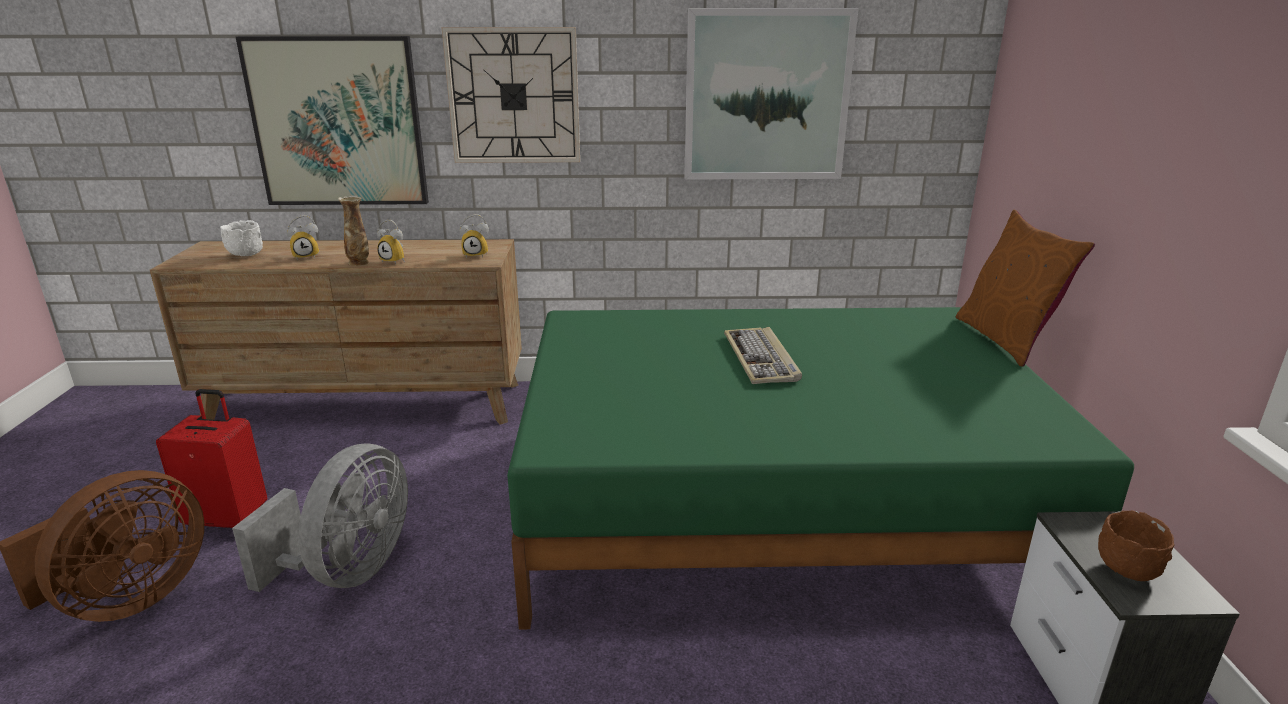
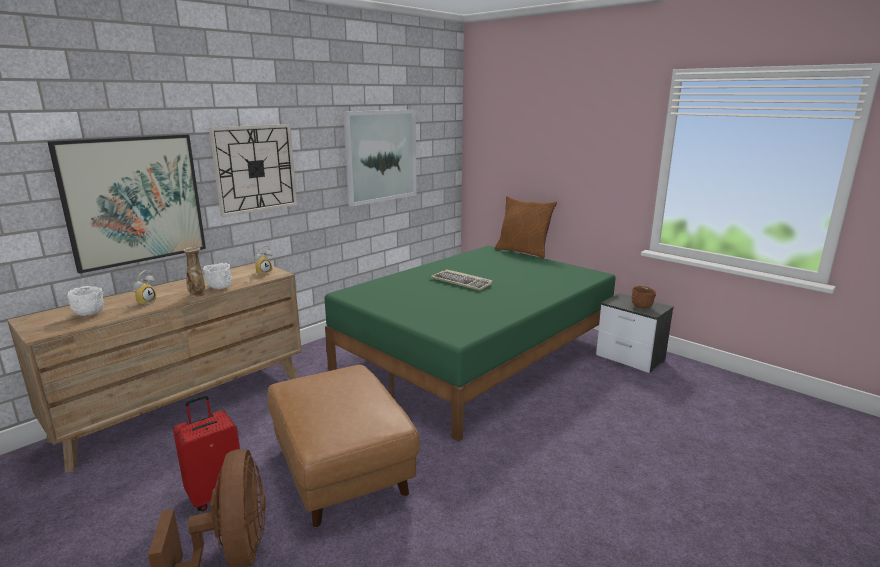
camera: 45 degrees left, 5 degrees down
grey fan [232,443,408,592] -> brown ottoman [267,365,420,527]
alarm clock [377,220,405,265] -> white bowl [203,263,232,289]

